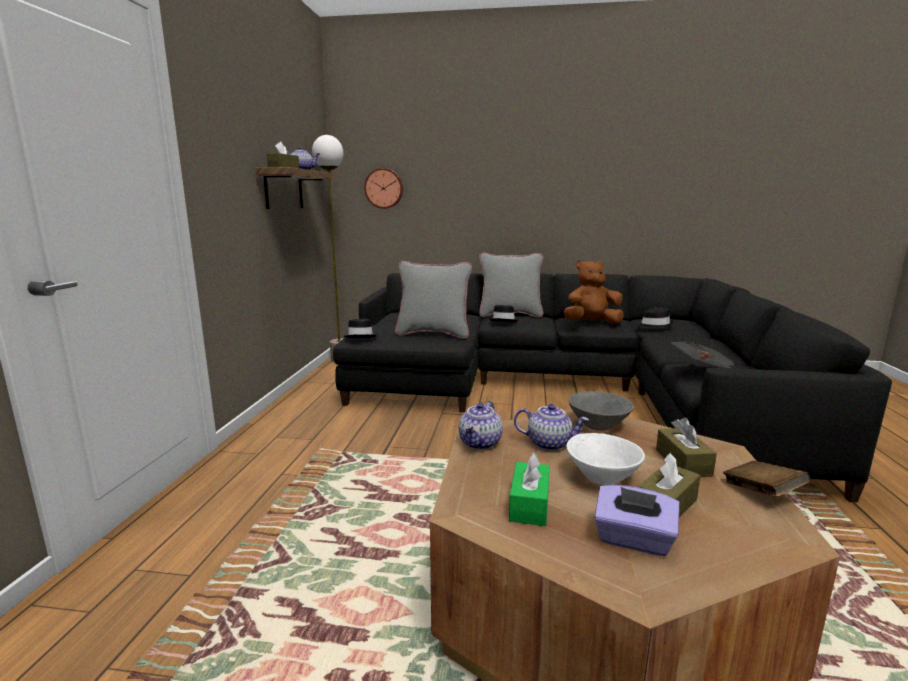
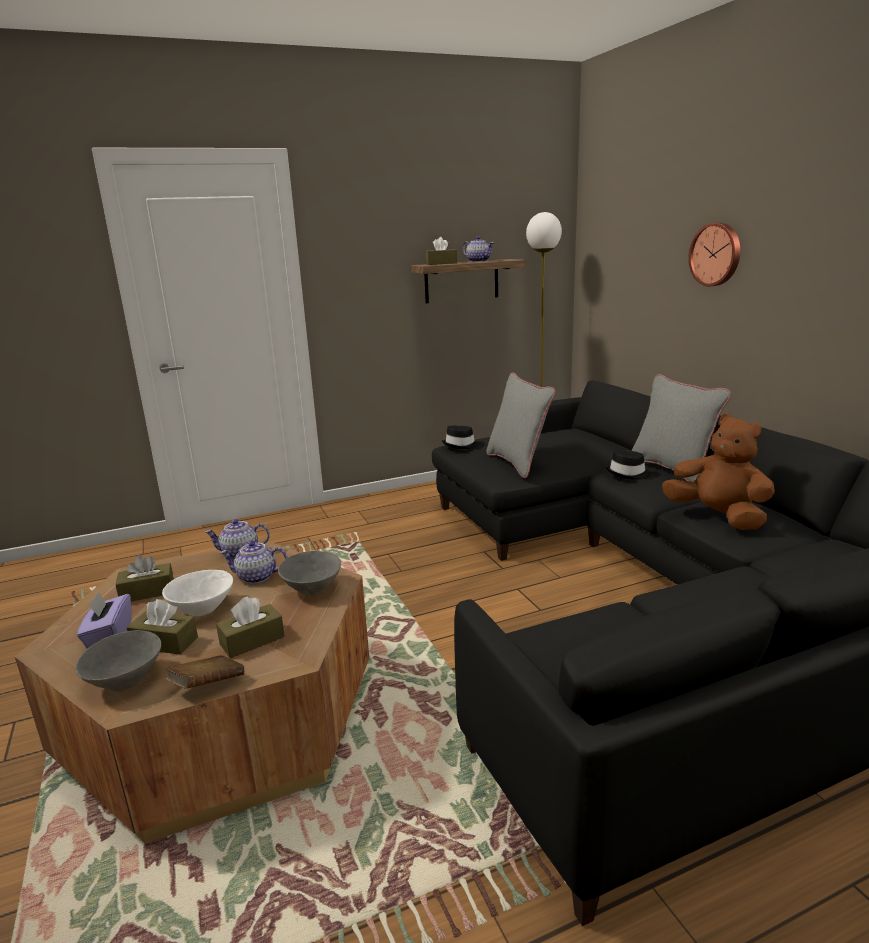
camera: 60 degrees right, 5 degrees up
wall clock [364,168,403,209] -> wall clock moved to [689,223,740,286]
green tissue box [509,453,550,526] -> brown tissue box [115,555,174,601]
teapot [514,404,589,451] -> teapot turned 105 degrees clockwise [220,541,288,584]
black hat [636,307,674,329] -> none
newspaper [671,342,735,368] -> none
none -> grey bowl [75,630,161,691]

